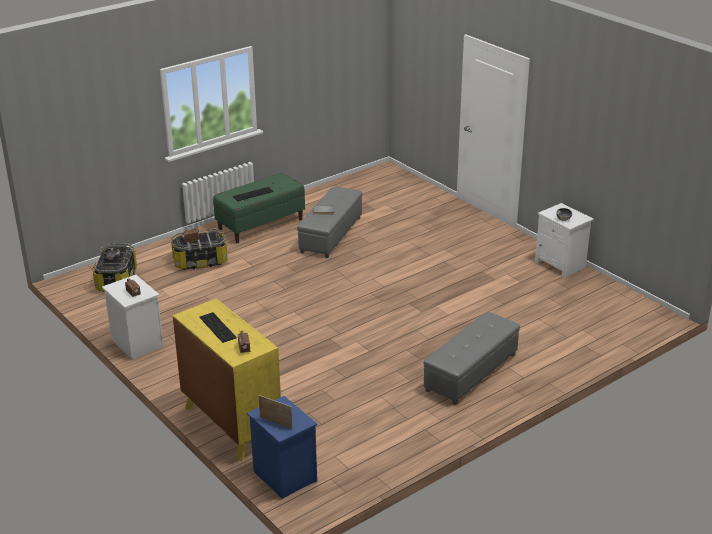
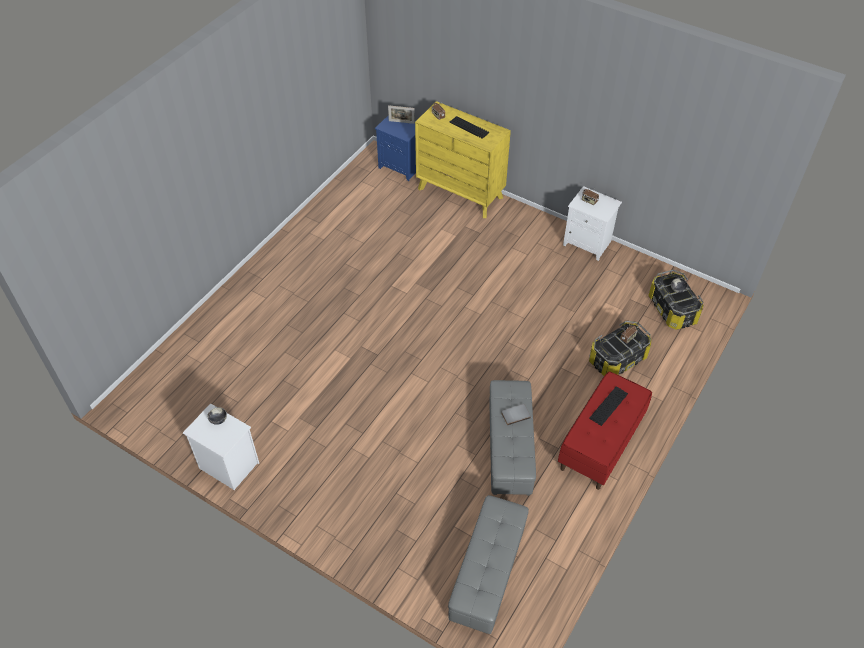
camera: 160 degrees right, 20 degrees up
green bench [213,173,305,243] -> red bench [558,371,652,490]
grey ottoman [424,312,520,405] -> grey ottoman moved to [448,495,529,634]

